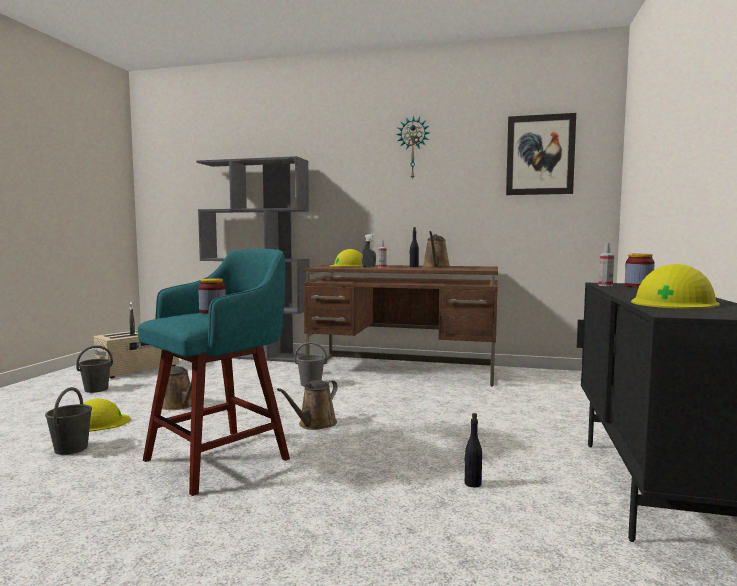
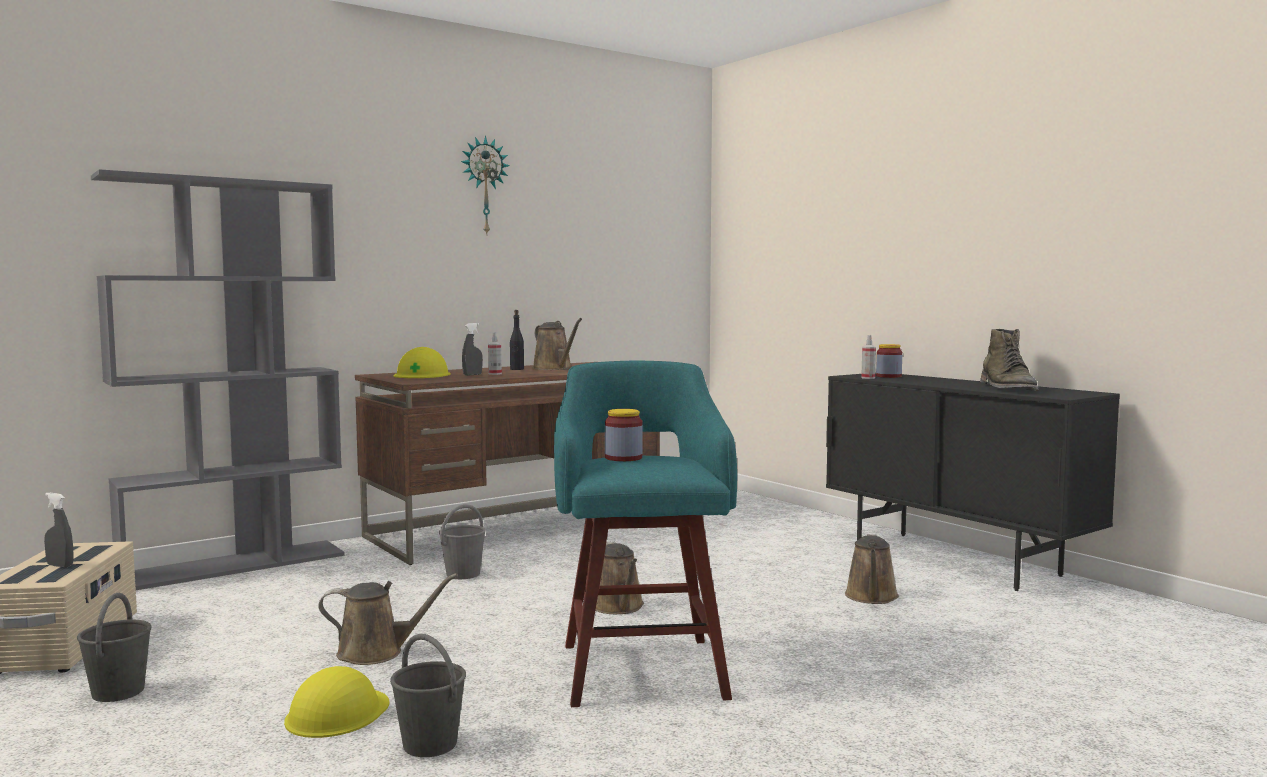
camera: 50 degrees left, 0 degrees up
black bottle [465,413,482,487] -> brown watering can [845,534,899,604]
picture [506,113,576,195] -> none
yellow hard hat [631,264,720,309] -> green boot [980,329,1039,391]

